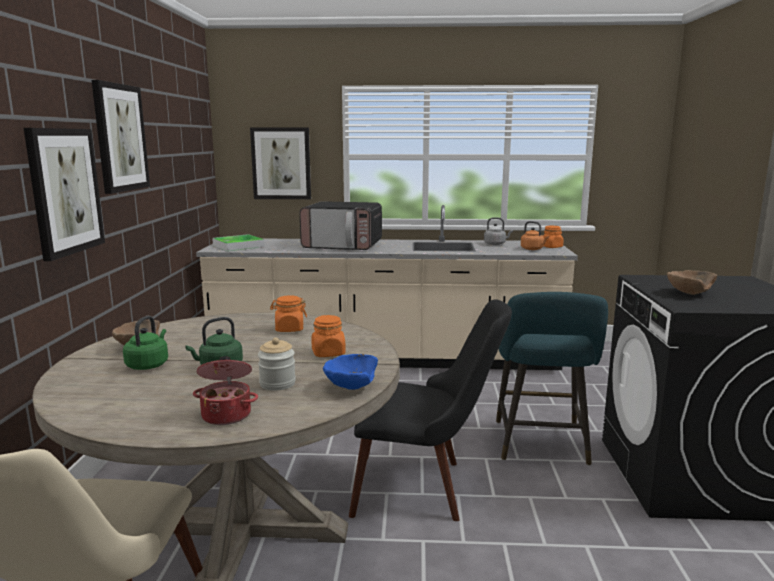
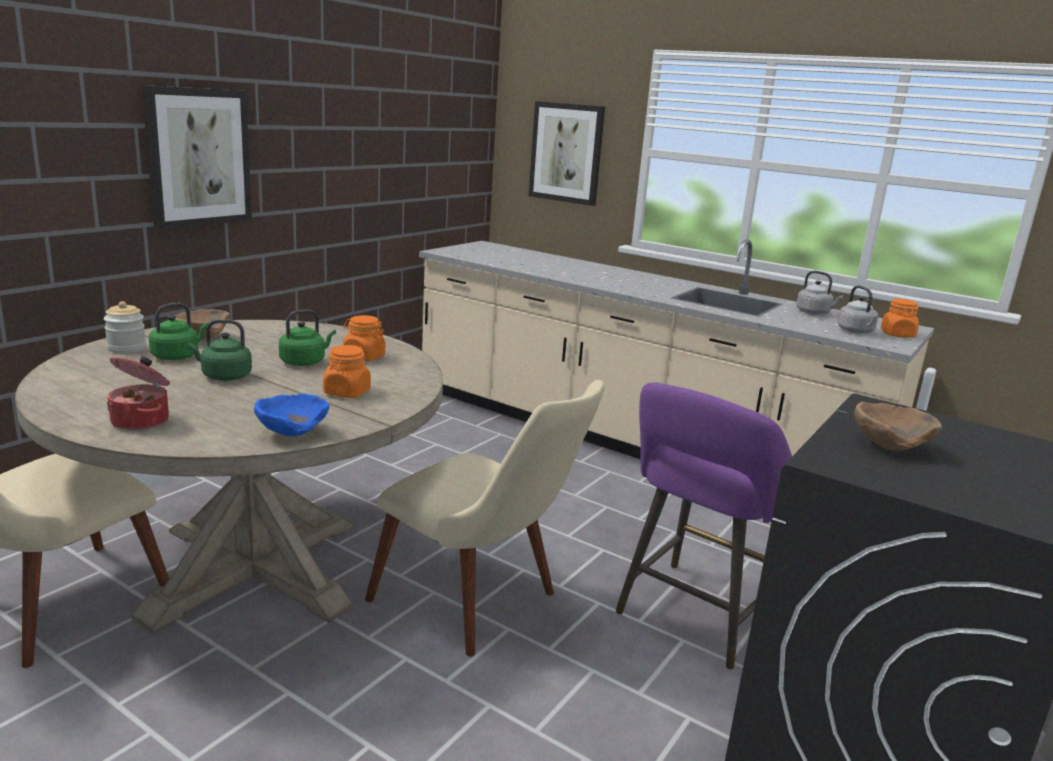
camera: 30 degrees right, 5 degrees up
picture [92,80,150,194] -> none
tray [212,234,265,251] -> none
jar [258,338,296,391] -> jar moved to [104,301,146,353]
microwave [300,201,382,250] -> none
black chair [349,299,512,521] -> beige chair [365,380,605,657]
turquoise stool [496,292,608,466] -> purple stool [616,382,792,670]
orange kettle [521,221,549,250] -> grey kettle [837,285,880,334]
none -> green kettle [279,309,336,366]

